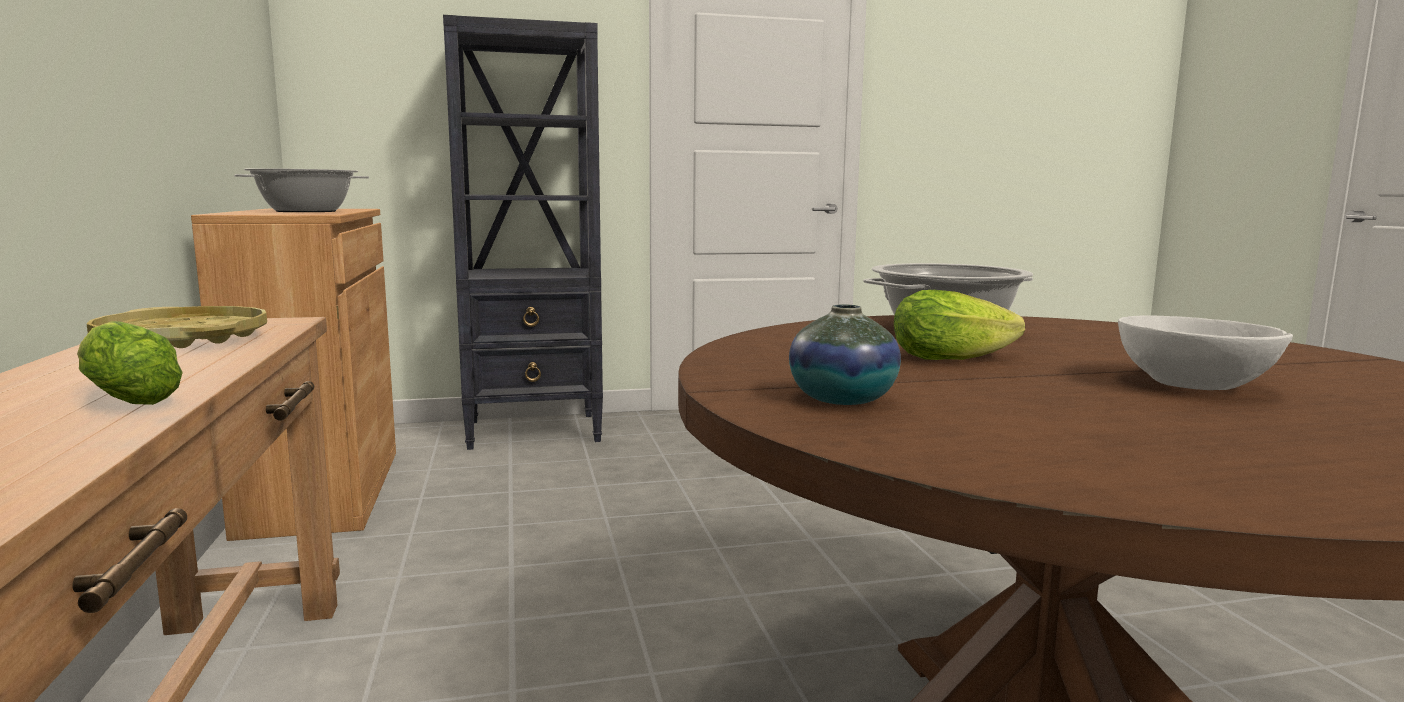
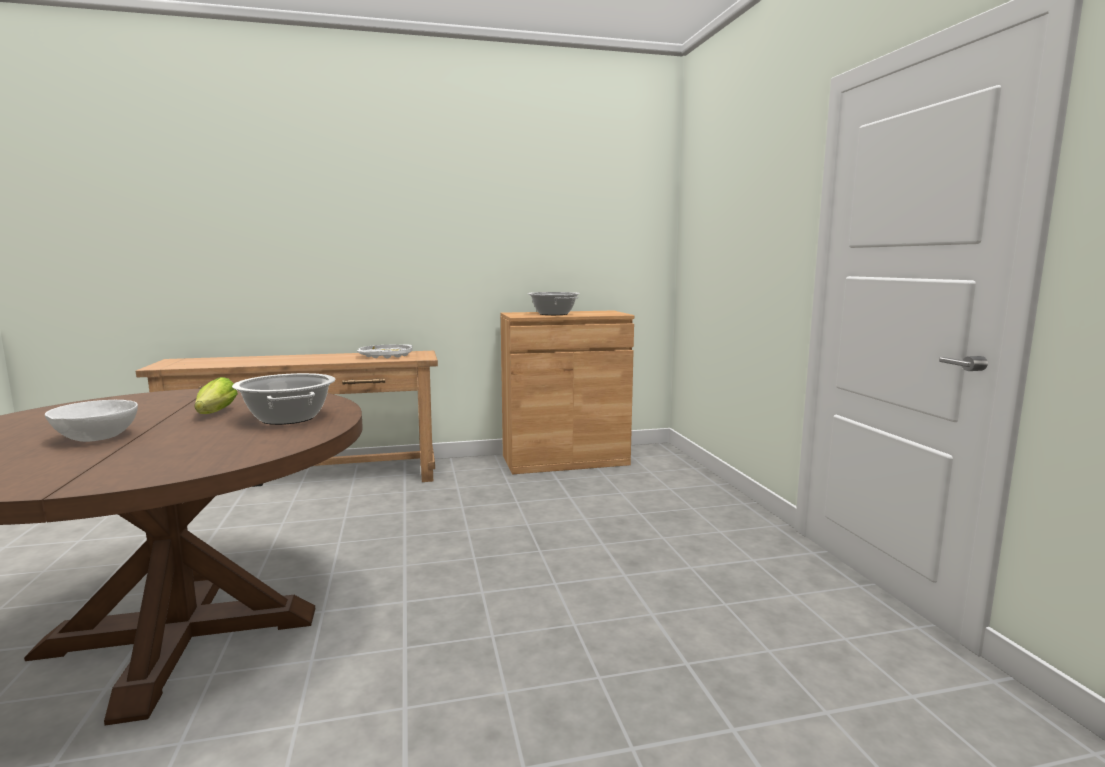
camera: 90 degrees right, 0 degrees up
lettuce [77,321,183,405] -> none
yellow tray [87,306,267,348] -> white tray [357,345,412,359]
black bookcase [443,15,603,450] -> none
vase [789,304,901,405] -> none

